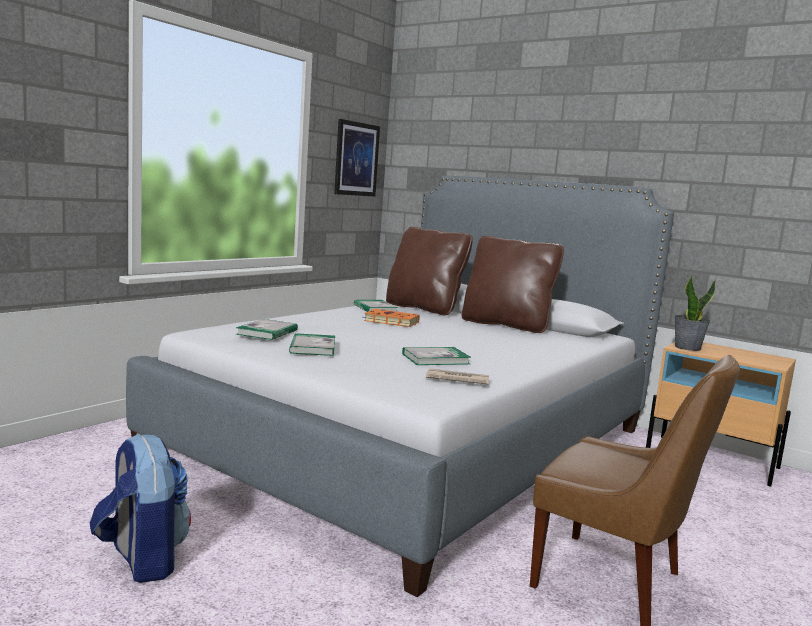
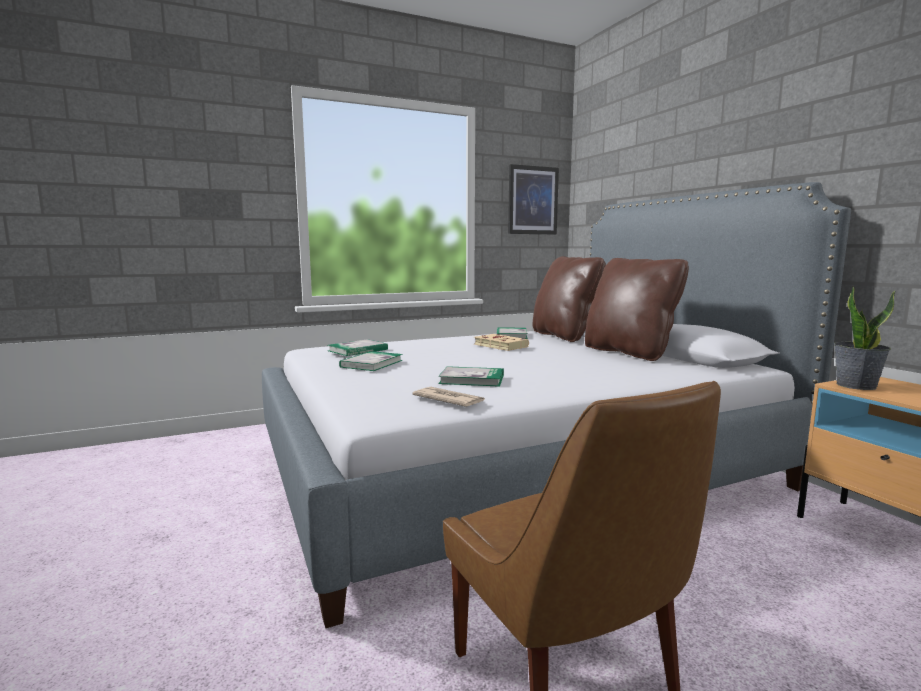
camera: 30 degrees right, 0 degrees up
backpack [90,433,191,583] -> none
orange book [361,309,420,327] -> beige book [474,334,529,351]

